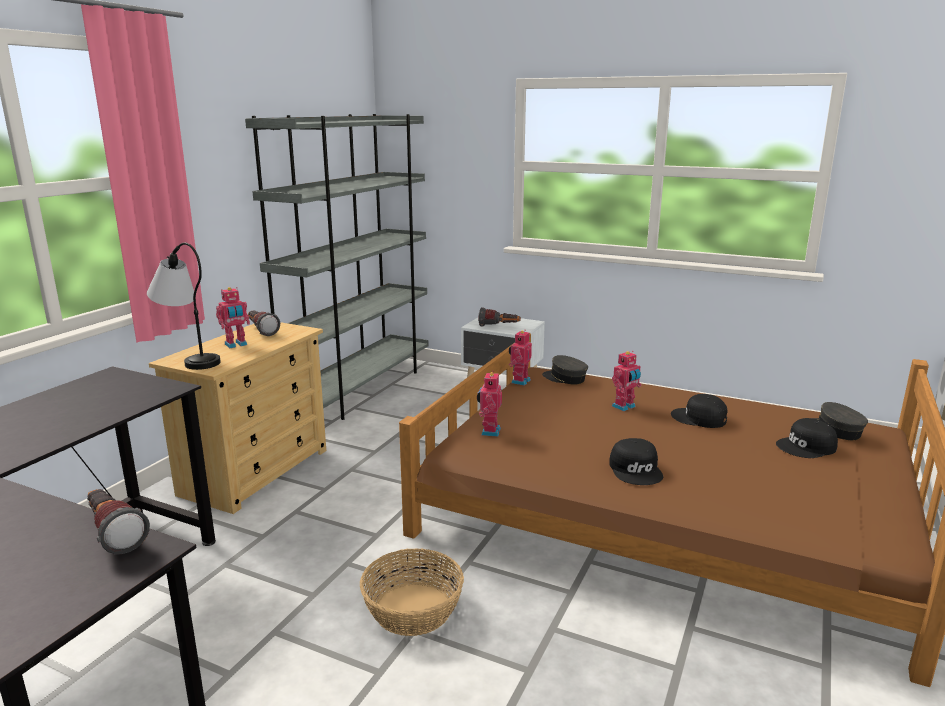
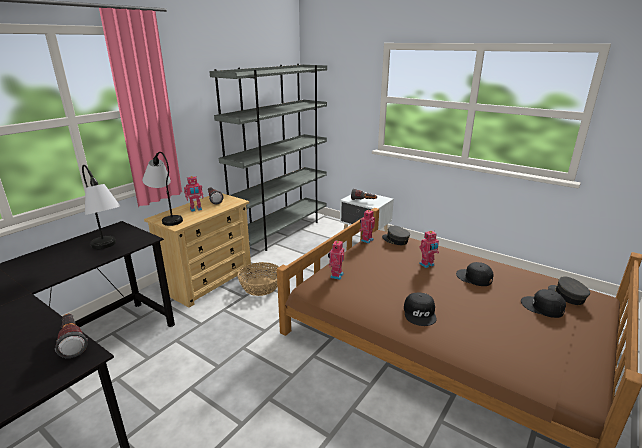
camera: 10 degrees right, 5 degrees up
basket [360,548,464,636] -> basket moved to [237,262,279,296]
black cap [776,418,838,458] -> black cap turned 45 degrees clockwise [521,289,566,318]
none -> table lamp [82,165,121,249]

